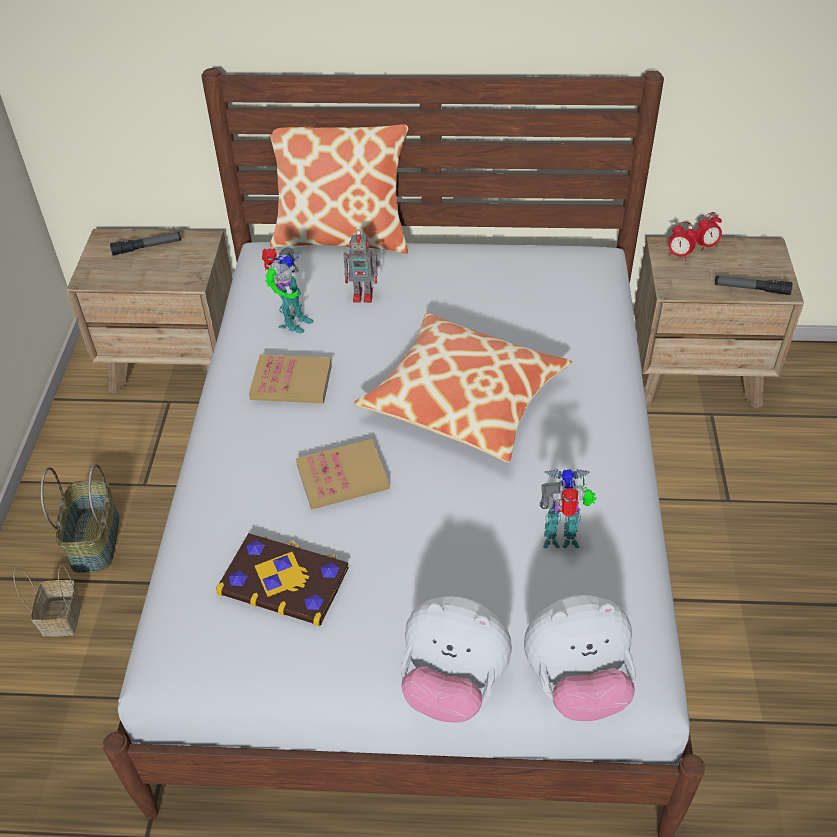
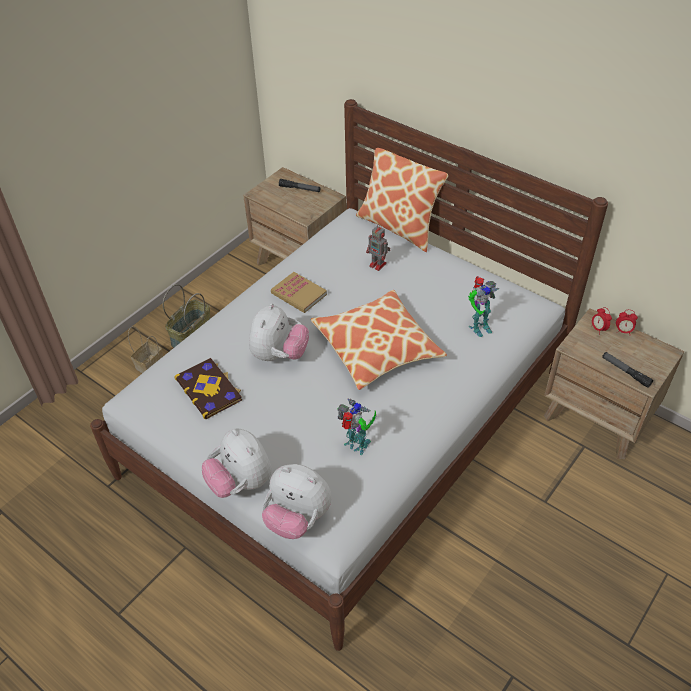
camera: 35 degrees right, 0 degrees up
toy robot [262,247,314,334] -> toy robot moved to [468,276,499,337]
book [296,439,390,510] -> plush toy [249,303,309,361]

